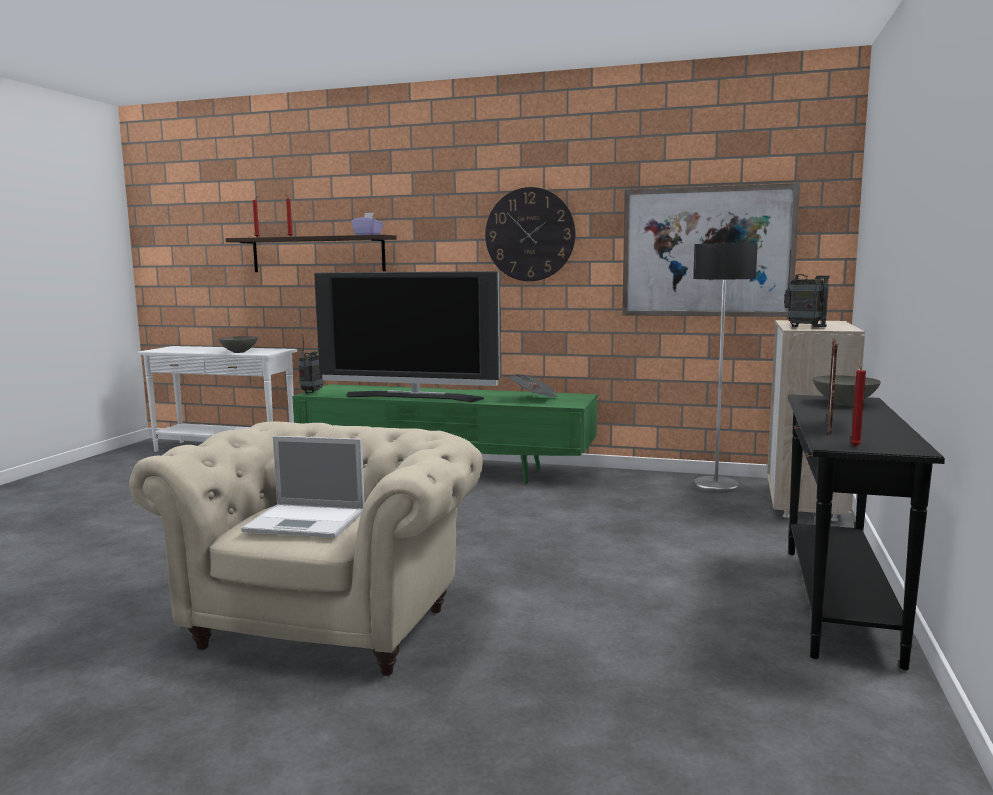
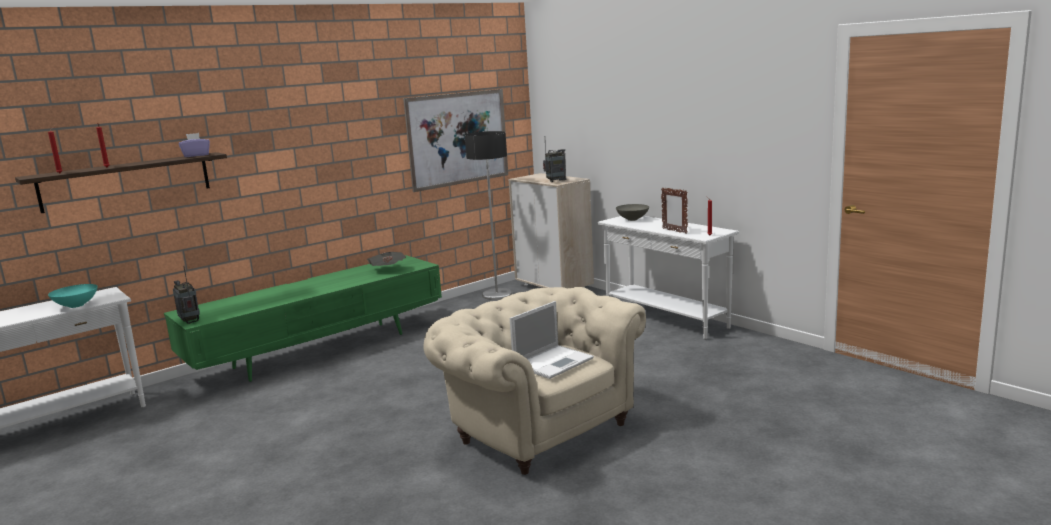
camera: 55 degrees left, 5 degrees up
grey bowl [218,336,258,353] -> turquoise bowl [48,284,98,308]
television [314,271,501,402] -> none
wall clock [485,187,575,281] -> none
black console table [788,395,945,672] -> white console table [597,216,739,339]

